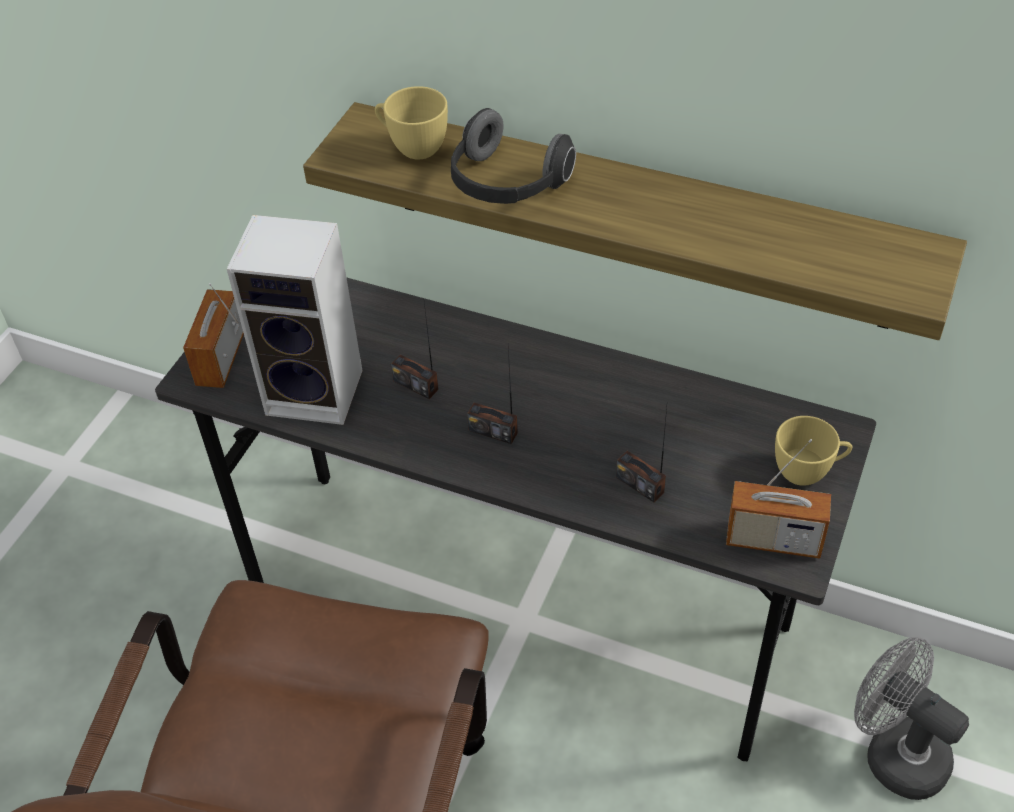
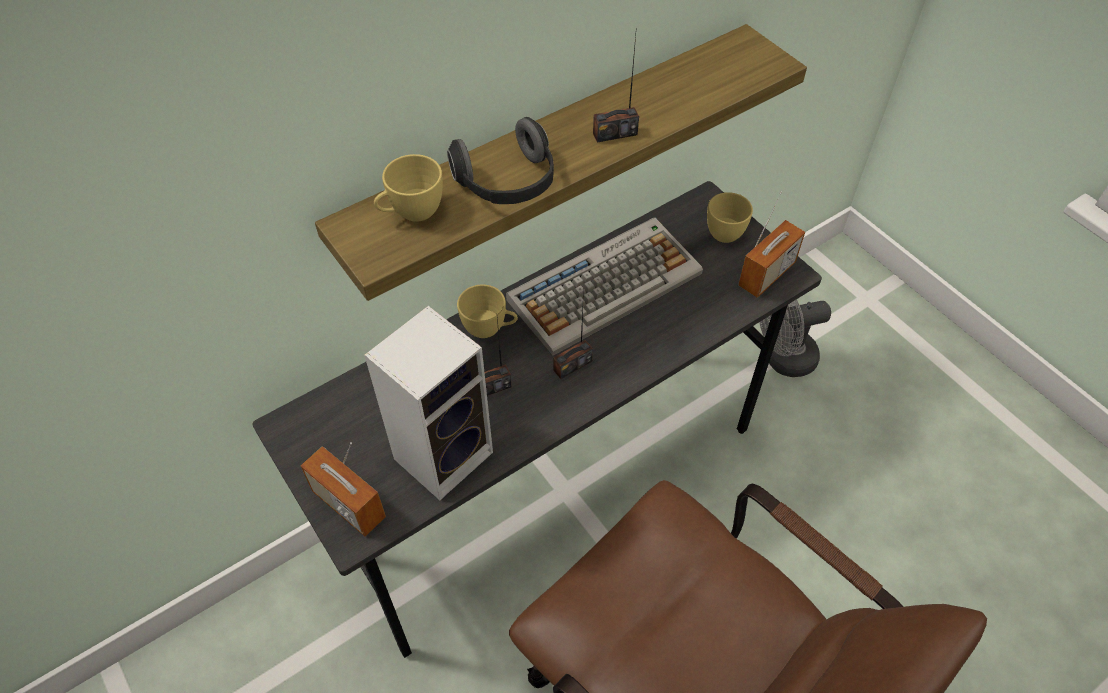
camera: 60 degrees left, 5 degrees up
radio [616,407,667,502] -> radio moved to [593,35,639,143]
none -> yellow cup [457,284,518,338]
none -> keyboard [506,217,703,356]

